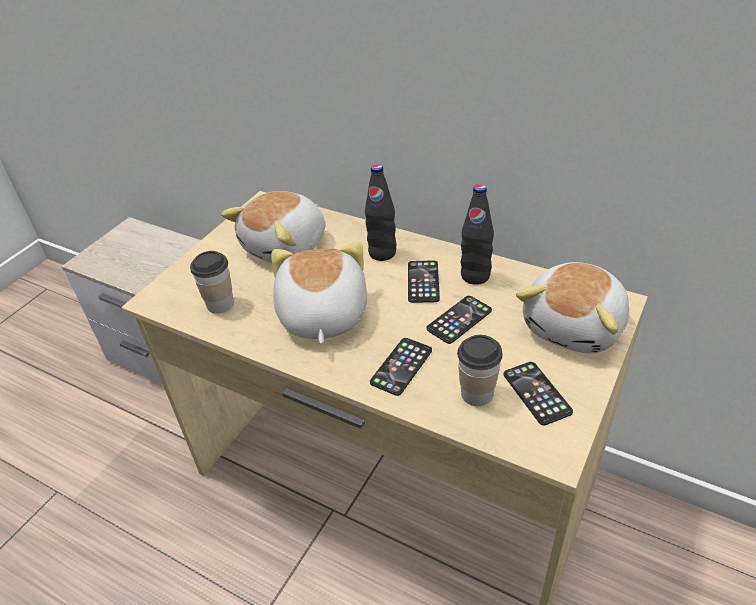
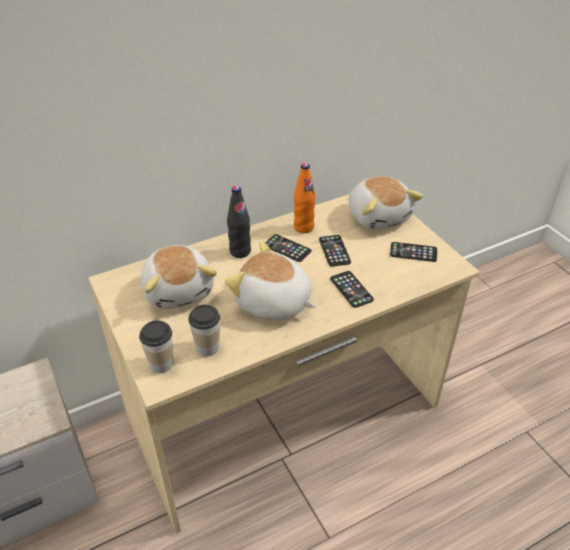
camera: 60 degrees left, 0 degrees up
cup [457,335,503,406] -> cup moved to [139,321,173,373]
black bottle [460,184,494,285] -> orange bottle [294,163,315,233]

